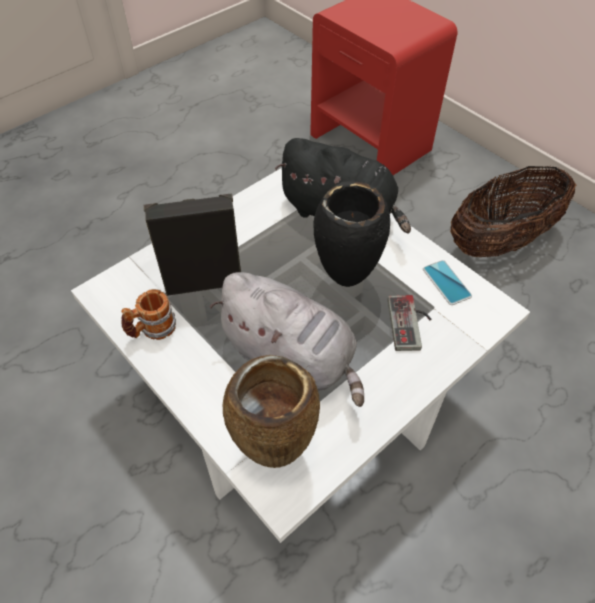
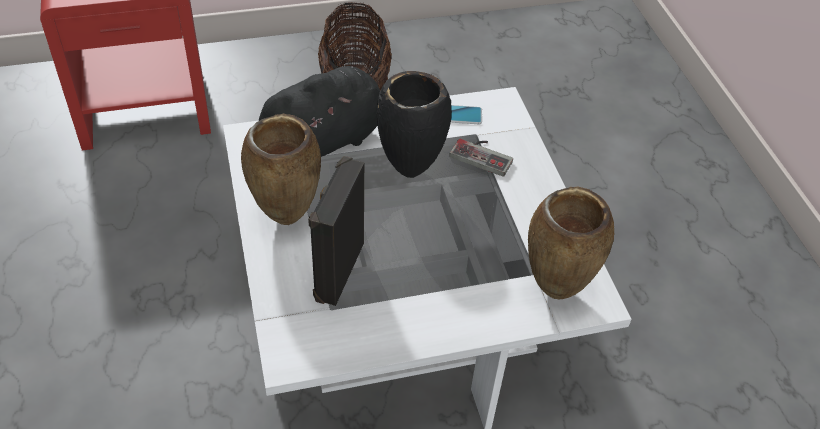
camera: 65 degrees left, 5 degrees down
mug [121,289,176,340] -> none
grey plush toy [209,272,364,407] -> none
none -> brown vase [241,114,321,225]

